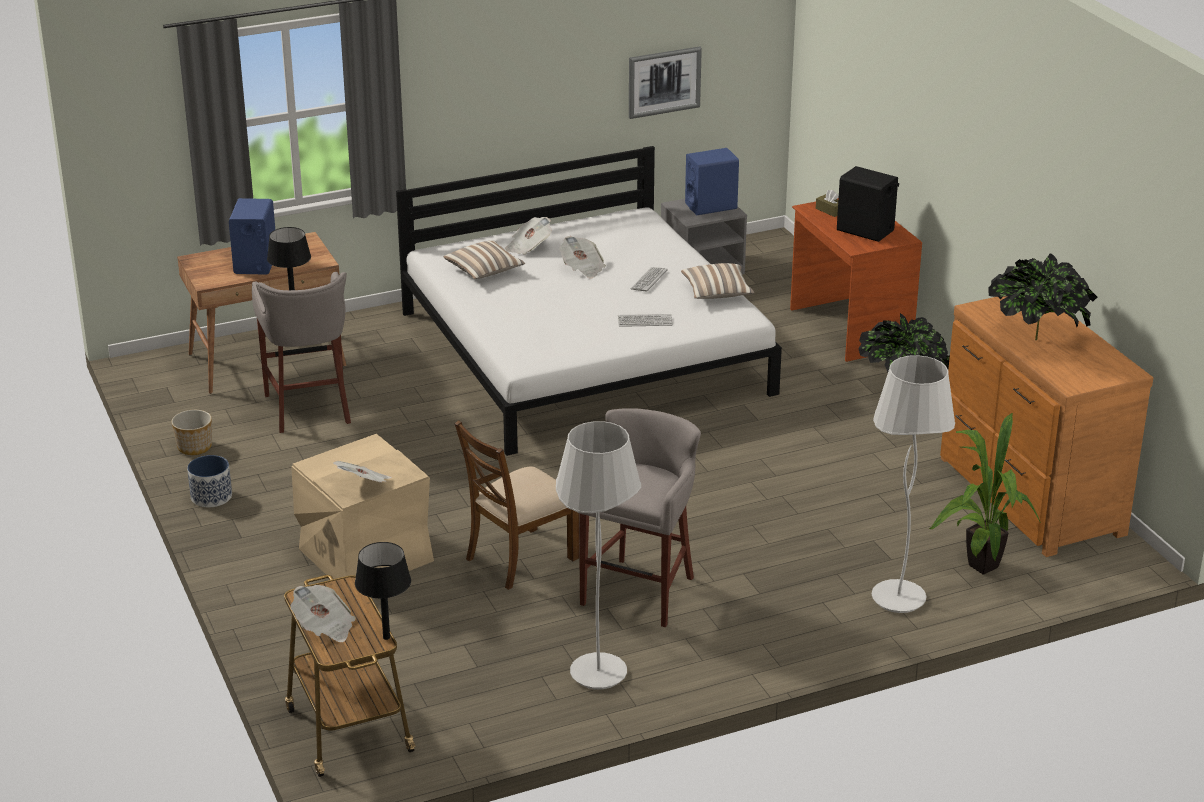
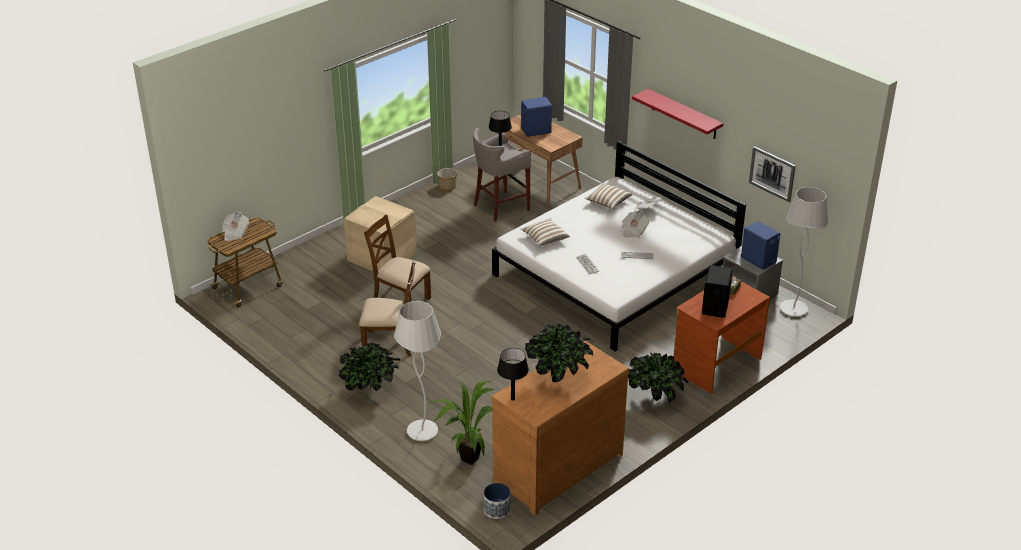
camera: 70 degrees right, 5 degrees up
planter [187,455,232,507] -> planter moved to [483,483,511,519]
newspaper [333,461,392,482] -> none
black table lamp [355,542,411,640] -> black table lamp moved to [497,348,529,401]
white floor lamp [556,421,641,689] -> white floor lamp moved to [780,187,828,317]
grey stool [579,408,701,627] -> brown chair [359,261,416,356]
pillow [681,263,754,299] -> pillow moved to [521,219,570,247]
none -> potted plant [339,342,400,391]
none -> red shelf [632,89,723,139]

